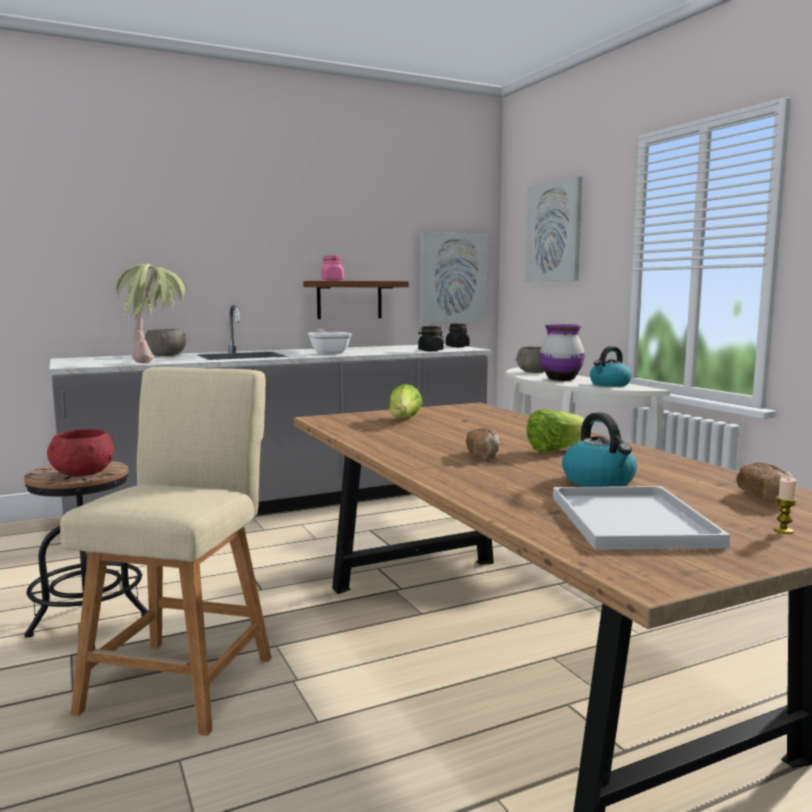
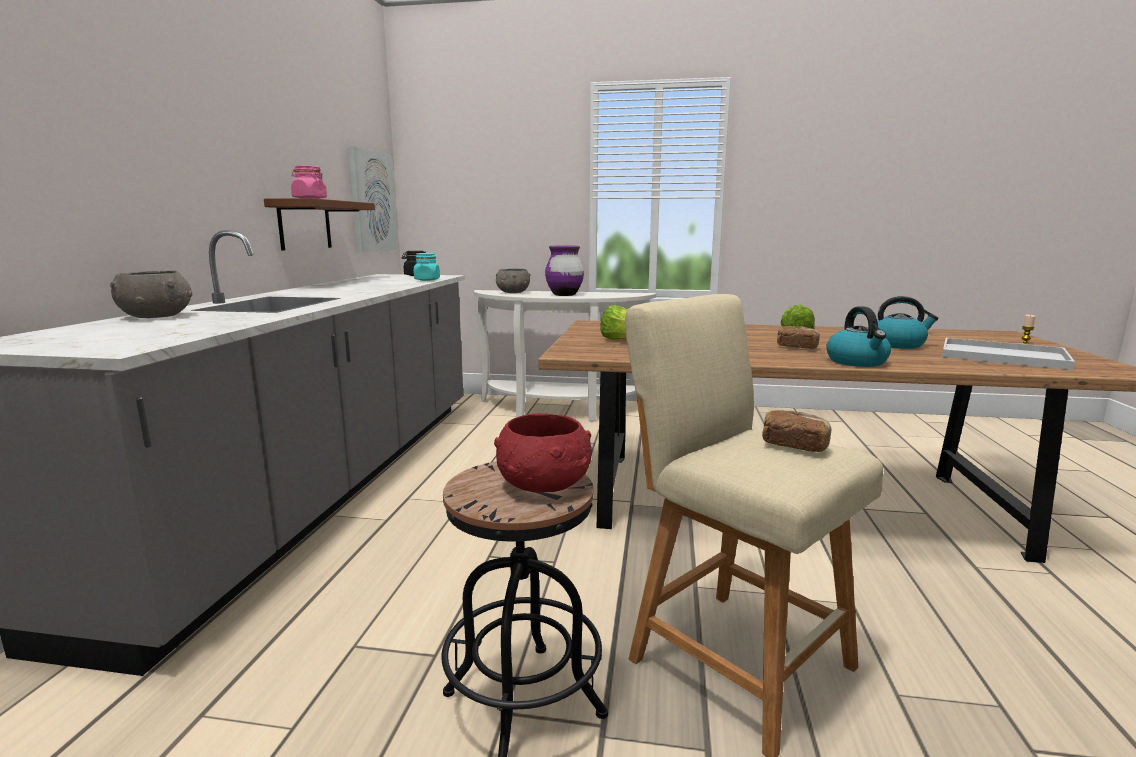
camera: 55 degrees left, 5 degrees up
potted plant [111,264,189,363] -> none
frying pan [308,329,352,354] -> none
black jar [418,326,444,351] -> turquoise jar [414,253,440,281]
picture [525,176,583,281] -> none
kettle [590,346,632,387] -> kettle moved to [826,306,891,367]
bread [736,462,793,504] -> bread moved to [762,410,831,452]

